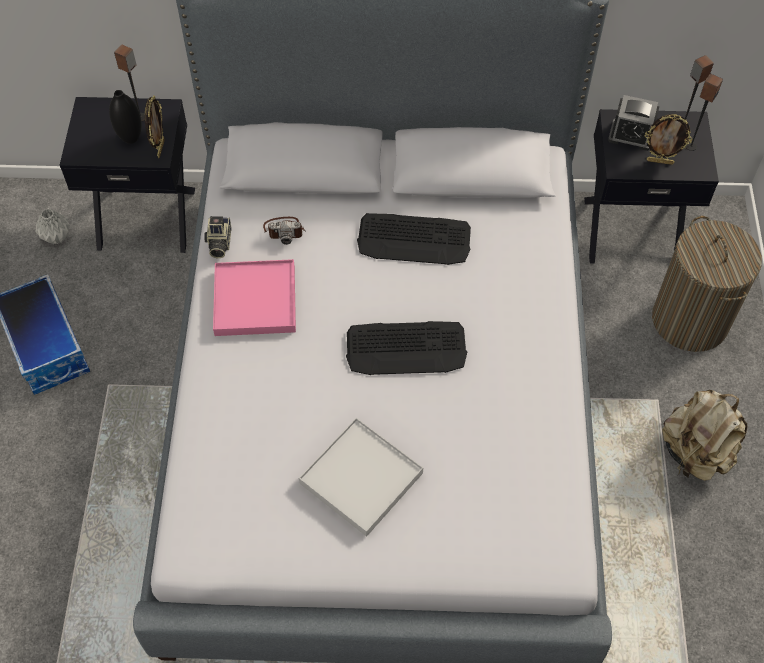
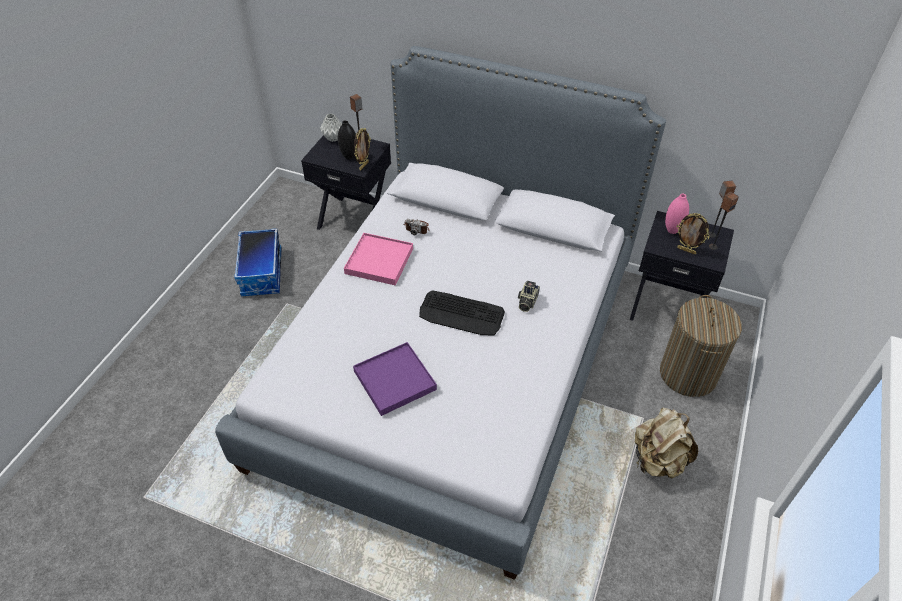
camera: 20 degrees right, 10 degrees down
grey vase [36,209,70,244] -> grey vase moved to [320,114,342,142]
camera [204,216,231,258] -> camera moved to [518,281,540,312]
white tray [299,417,423,537] -> purple tray [353,342,437,416]
keyboard [357,213,471,265] -> none
alarm clock [608,95,659,151] -> pink vase [665,194,689,234]

